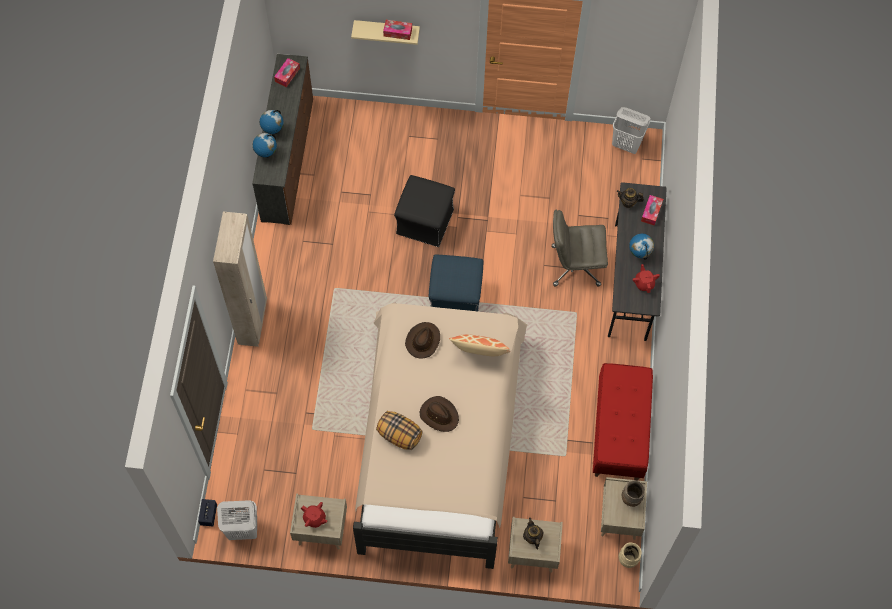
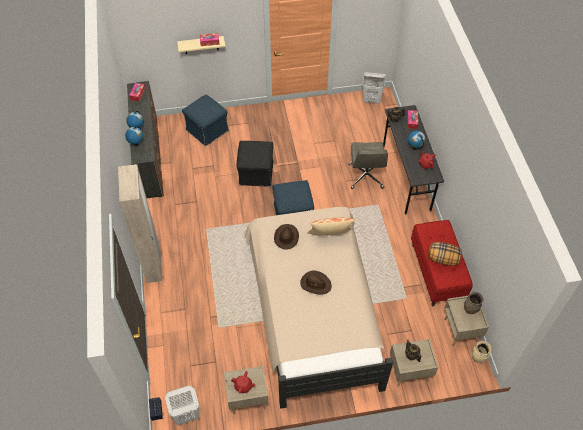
camera: 15 degrees left, 10 degrees down
pillow [376,411,423,450] -> pillow moved to [428,242,462,266]
grey office chair [552,210,608,287] -> grey office chair turned 75 degrees counterclockwise [349,142,388,189]
none -> blue ottoman [182,94,229,146]

